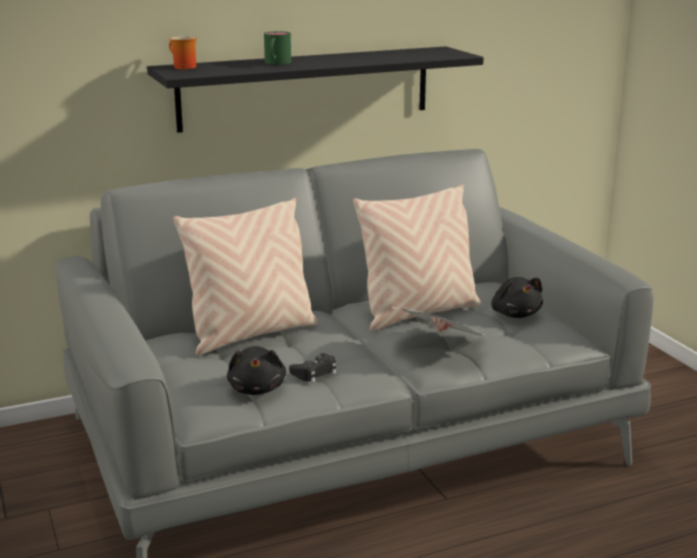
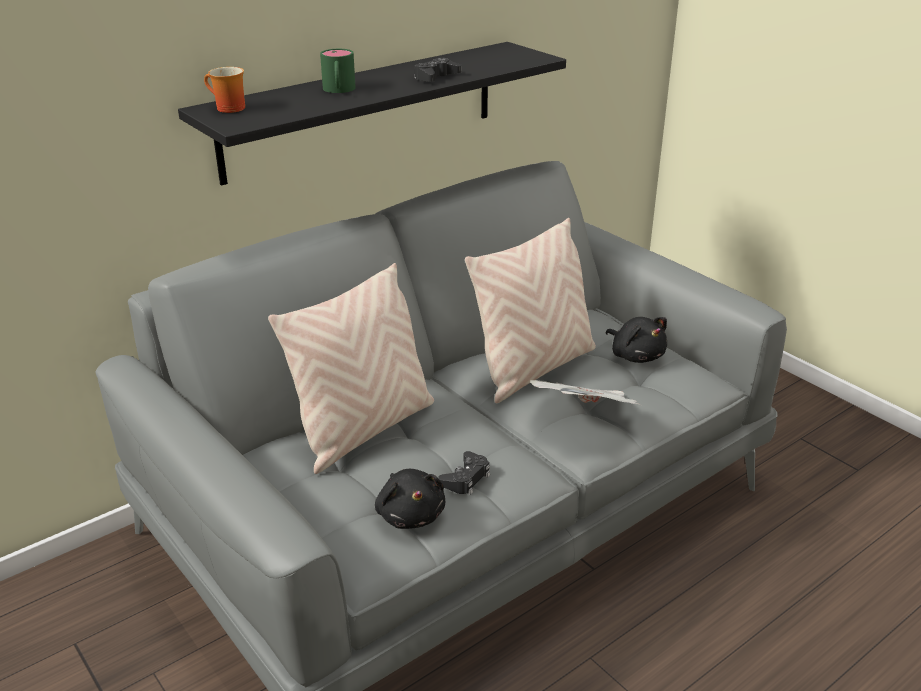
camera: 15 degrees left, 10 degrees up
none -> black game controller [415,58,461,82]

